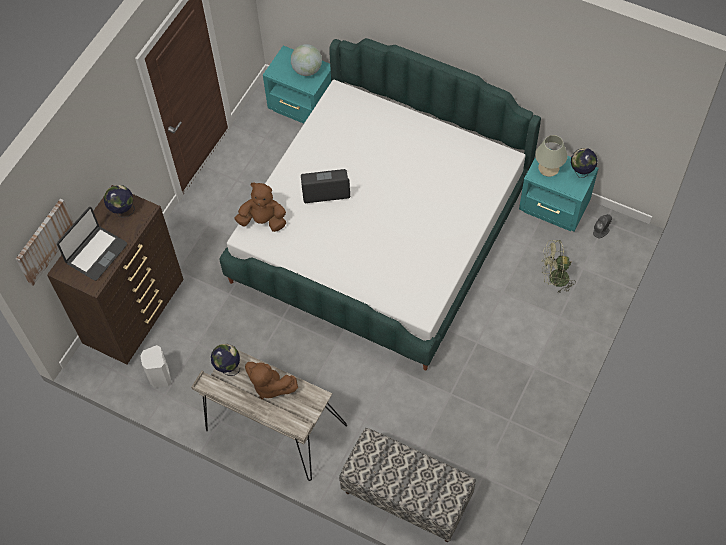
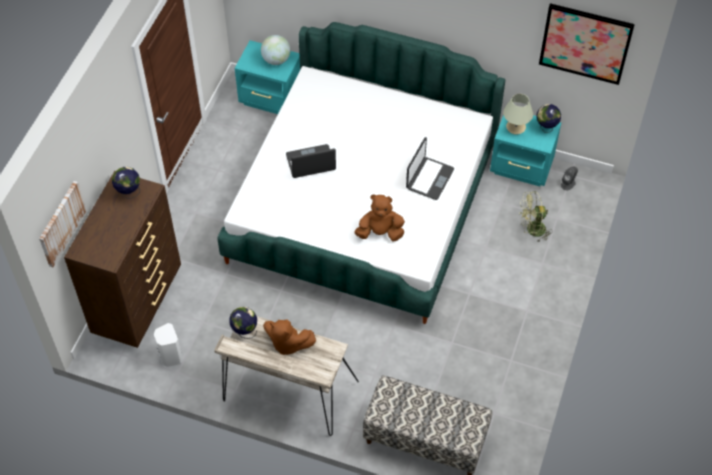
camera: 10 degrees left, 5 degrees down
laptop [57,207,128,281] -> laptop moved to [406,137,454,200]
brown plush toy [234,182,286,232] -> brown plush toy moved to [354,194,405,242]
none -> picture [539,3,635,85]

